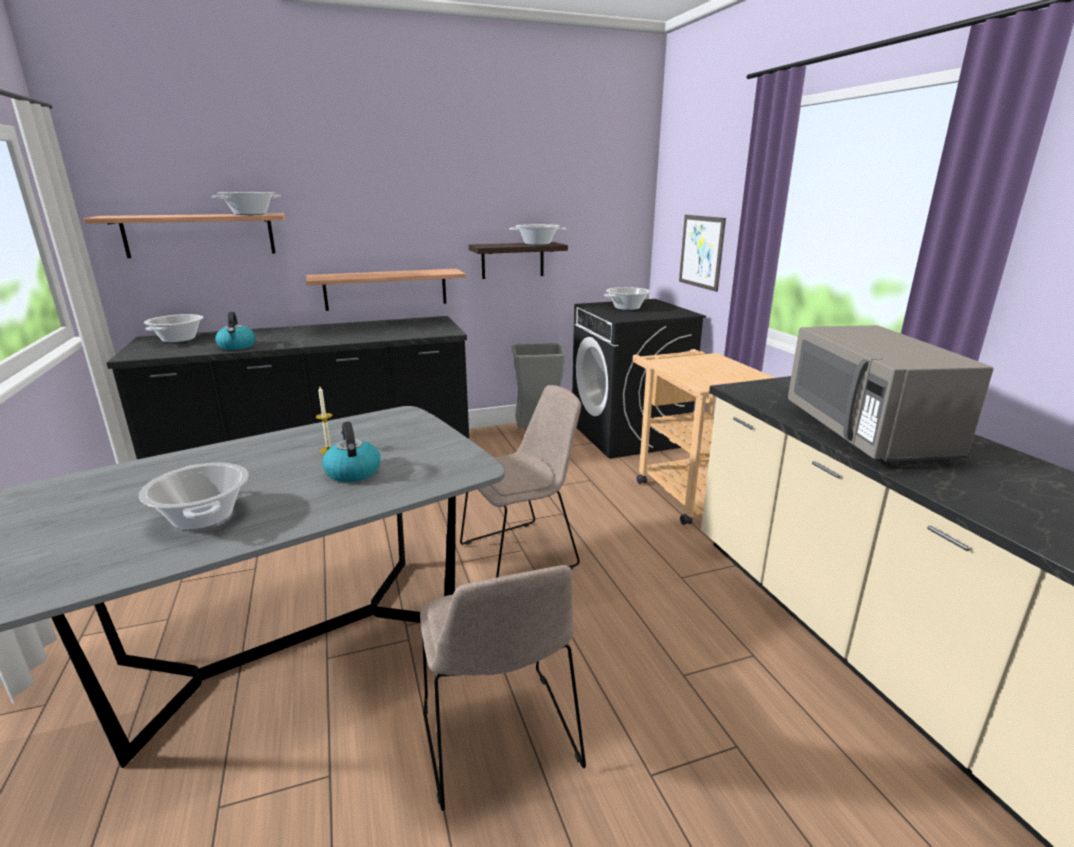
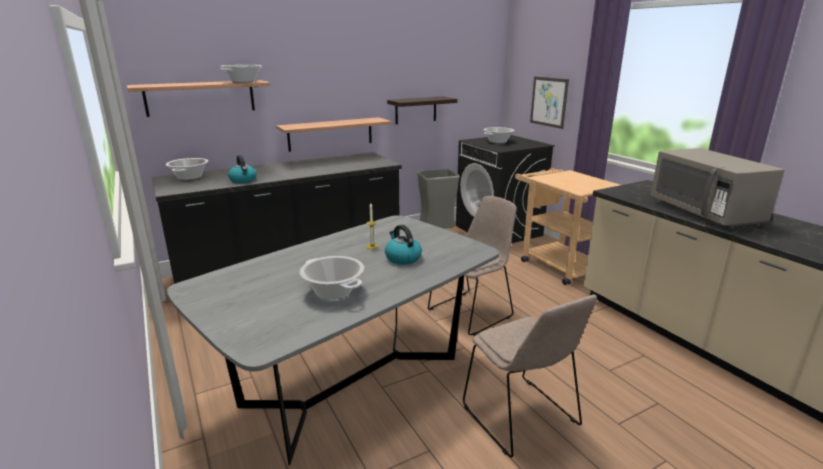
camera: 10 degrees left, 0 degrees up
cooking pot [509,224,566,245] -> none

